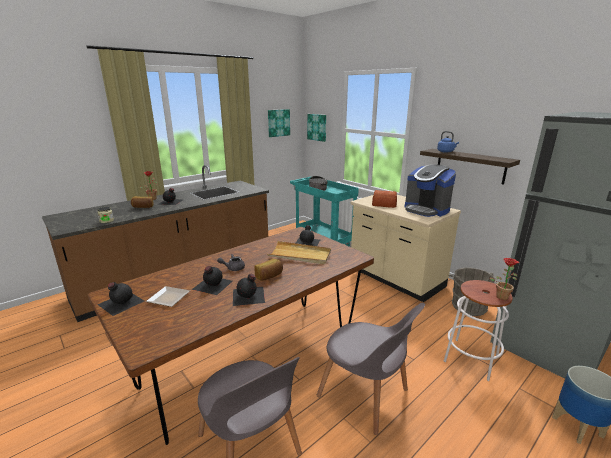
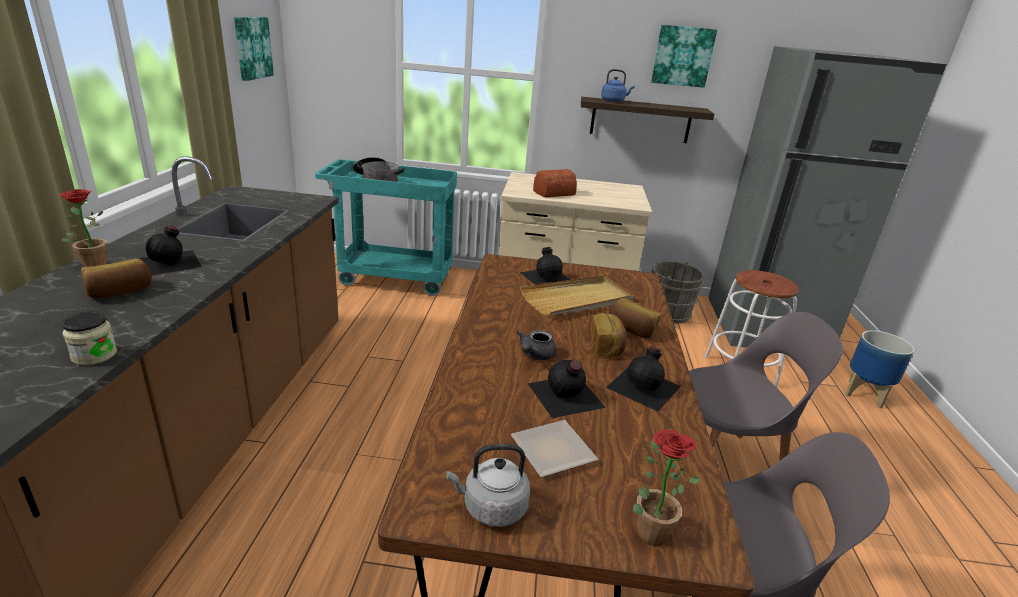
camera: 45 degrees left, 5 degrees up
black bottle [97,282,144,316] -> grey kettle [447,444,530,527]
picture [307,114,326,142] -> picture moved to [651,25,717,88]
coffee machine [405,164,456,217] -> none
potted plant [490,258,519,300] -> potted plant moved to [633,430,701,546]
none -> bread [609,298,661,339]

